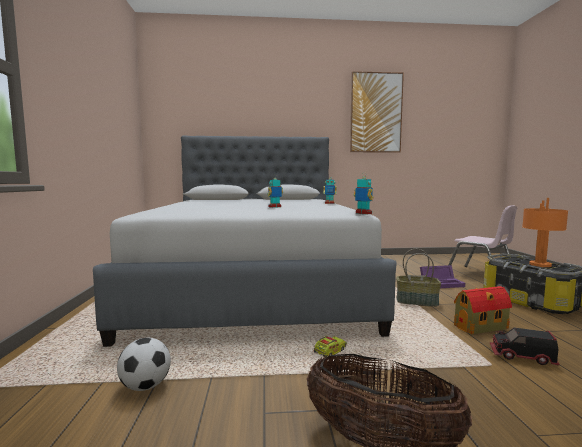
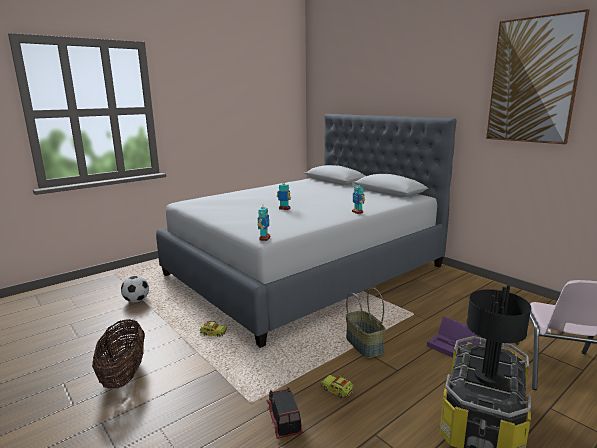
camera: 55 degrees right, 10 degrees up
toy house [454,286,512,335] -> toy truck [321,375,354,398]
orange table lamp [522,198,568,267] -> black table lamp [466,285,531,386]

